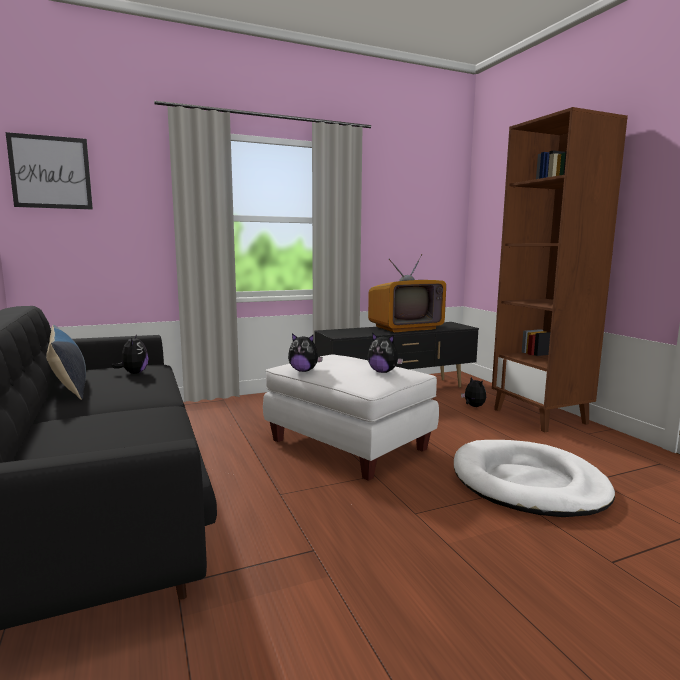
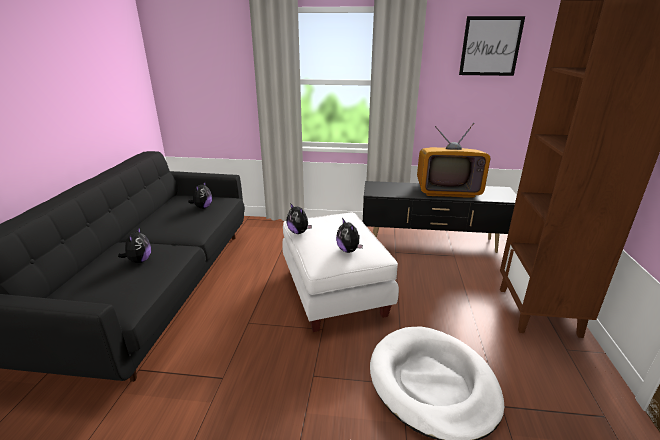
camera: 30 degrees right, 15 degrees up
picture [6,132,93,210] -> picture moved to [459,16,525,76]
pillow [46,325,86,400] -> none
plush toy [461,377,486,407] -> plush toy moved to [118,227,151,263]

